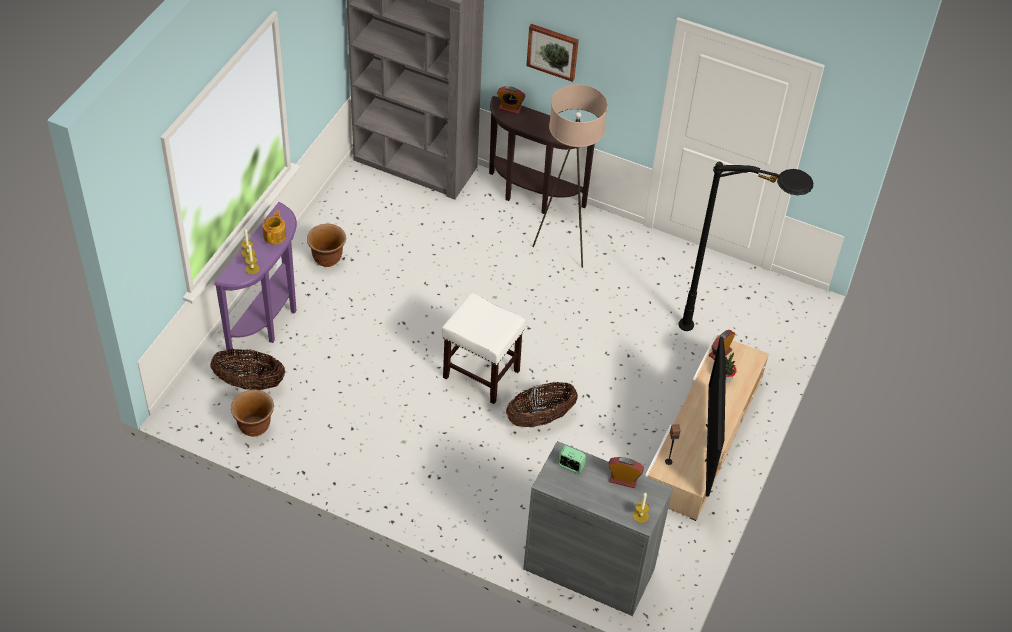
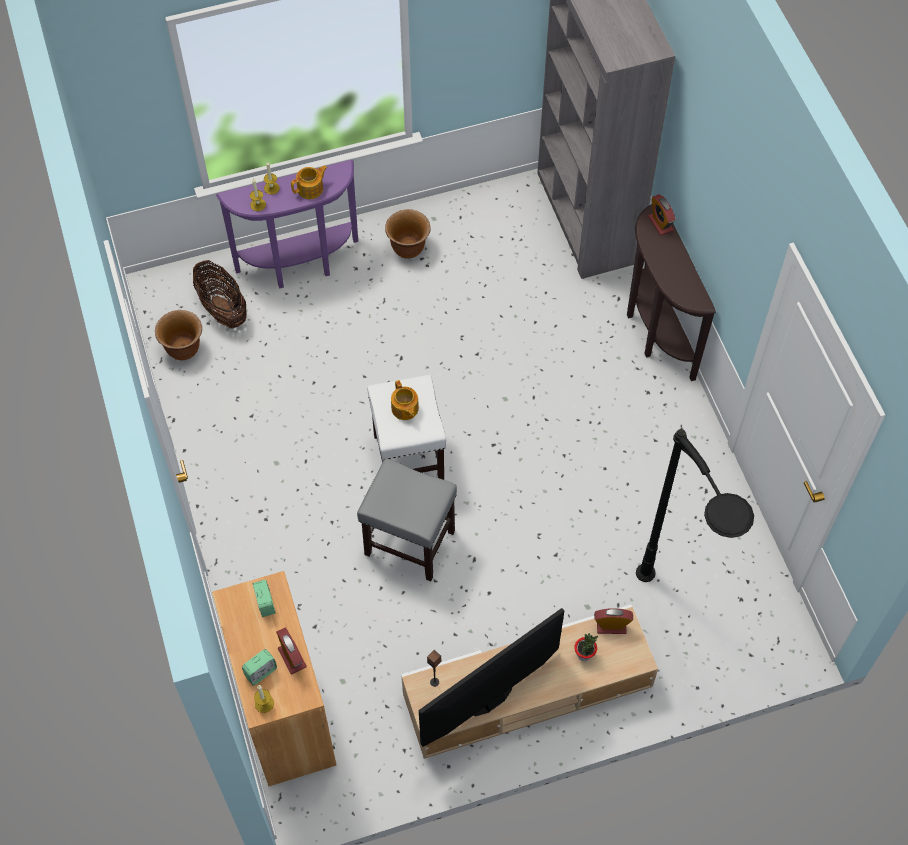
camera: 50 degrees right, 10 degrees up
basket [506,382,578,427] -> grey stool [357,458,457,581]
grey cabinet [523,441,673,616] -> brown cabinet [212,571,336,786]
picture [526,24,579,82] -> none
beige floor lamp [532,84,608,268] -> none
none -> alarm clock [242,649,277,685]
none -> teapot [391,380,419,420]

